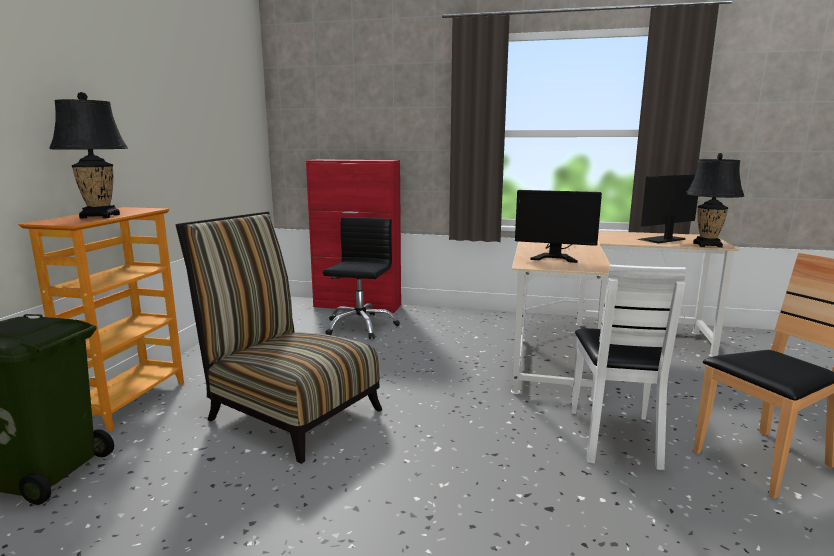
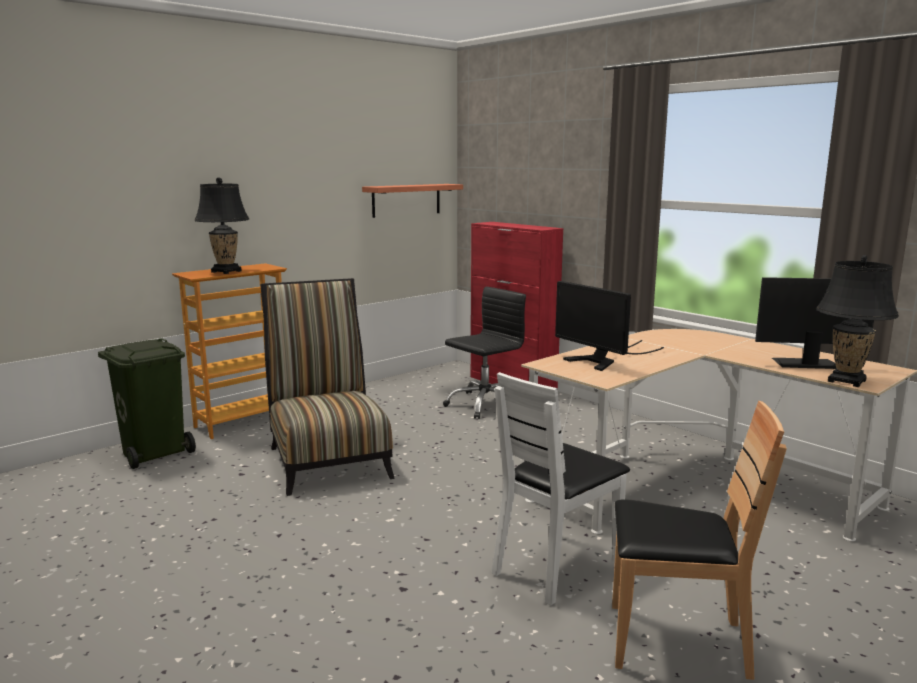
camera: 35 degrees right, 0 degrees up
none -> shelf [362,184,463,218]

